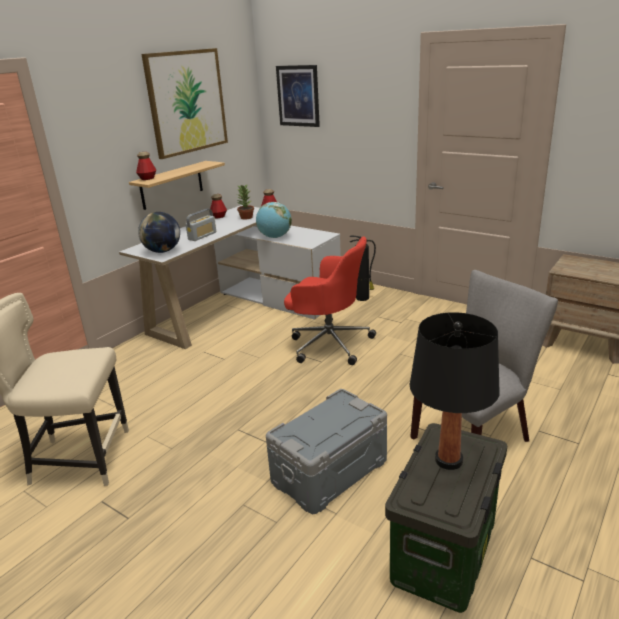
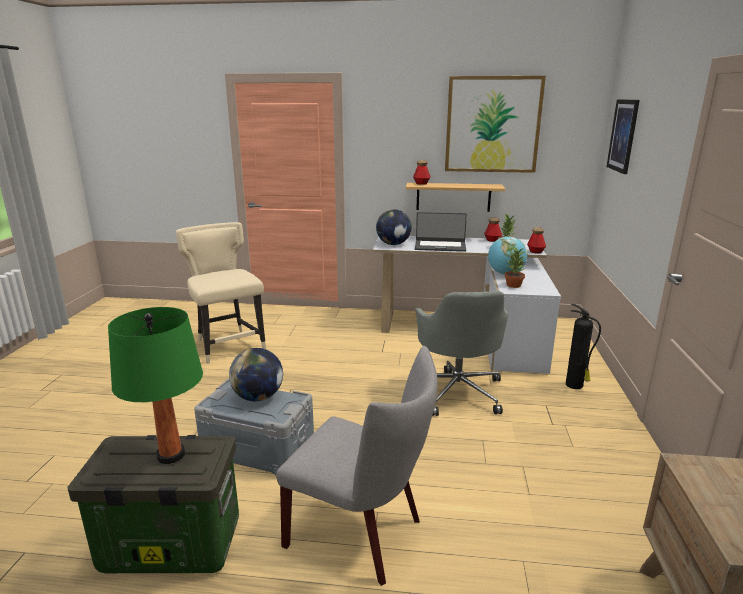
camera: 60 degrees right, 5 degrees down
radio [186,209,216,241] -> laptop [415,212,467,252]
red office chair [284,236,376,365] -> grey office chair [415,291,508,416]
black table lamp [410,312,500,470] -> green table lamp [108,307,203,464]
none -> globe [229,348,283,401]
none -> potted plant [505,246,526,288]

